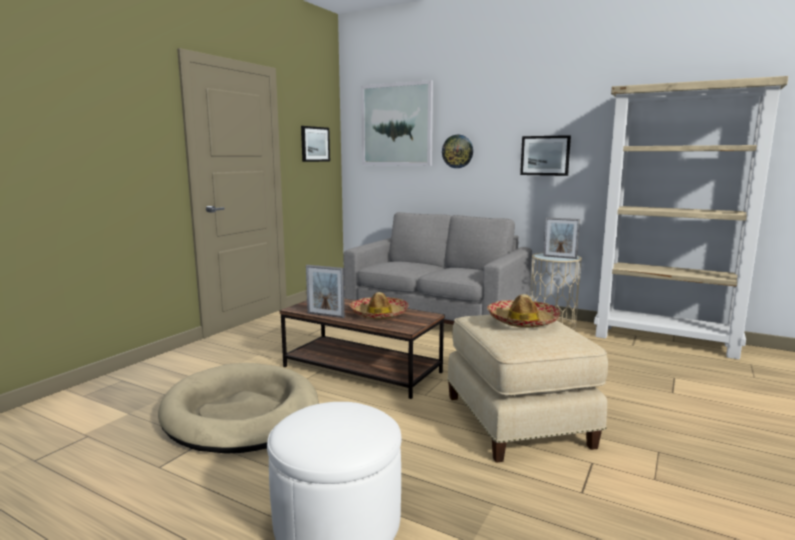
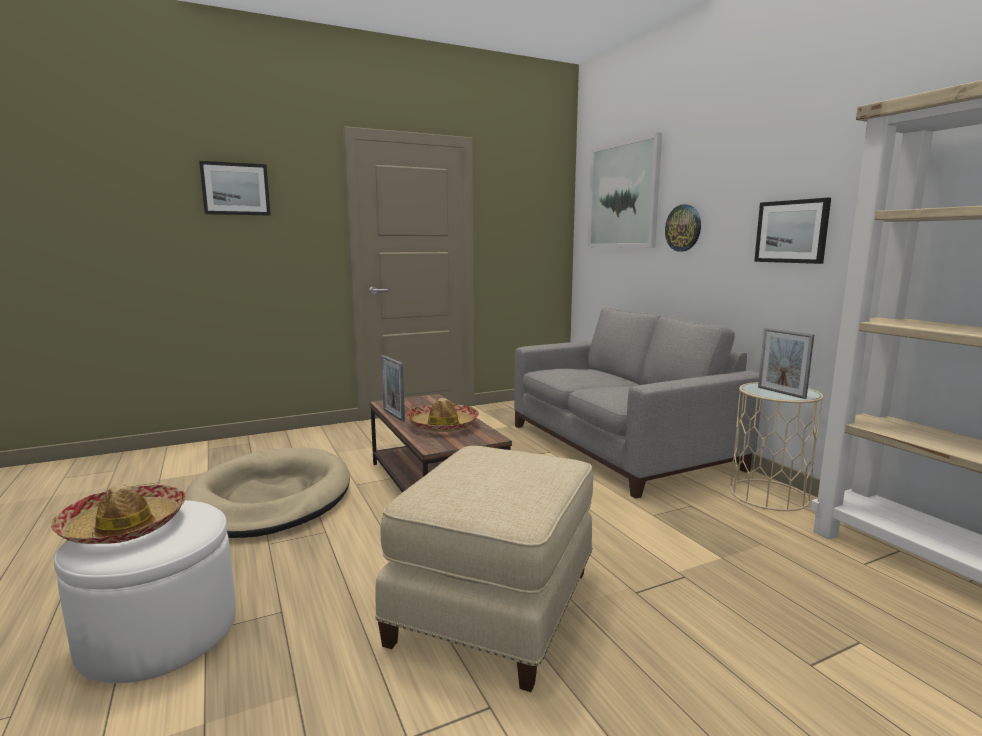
camera: 35 degrees right, 0 degrees up
picture [301,126,330,162] -> picture moved to [199,161,270,215]
hat [487,294,561,328] -> hat moved to [51,484,186,544]

